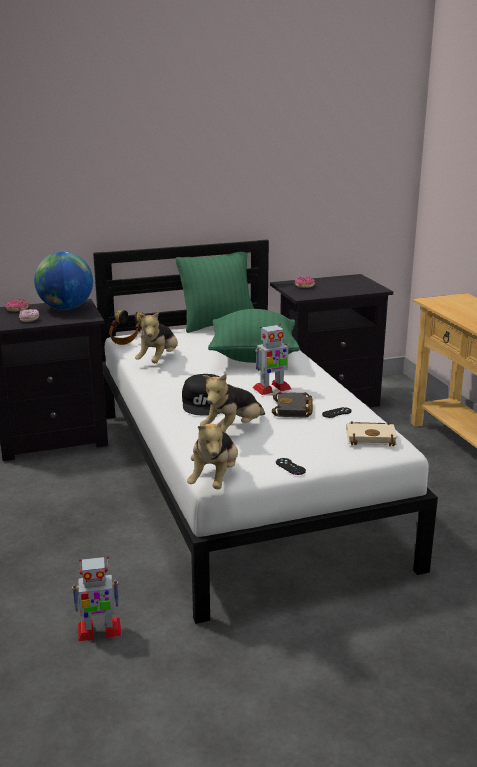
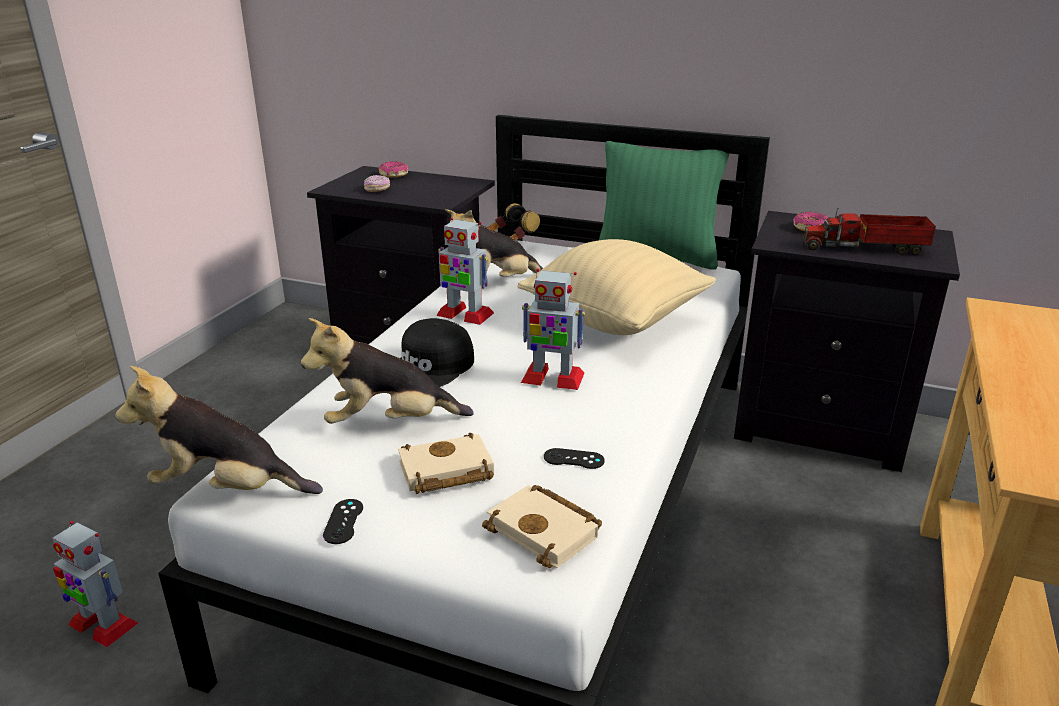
camera: 40 degrees right, 5 degrees up
globe [34,252,93,310] -> none
plush toy [187,418,238,489] -> plush toy turned 45 degrees clockwise [115,366,323,494]
green pillow [208,309,300,363] -> beige pillow [517,239,716,335]
black book [272,392,313,418] -> none
none -> beige book [398,432,494,494]
none -> toy robot [436,217,494,325]
none -> toy truck [802,208,936,255]

